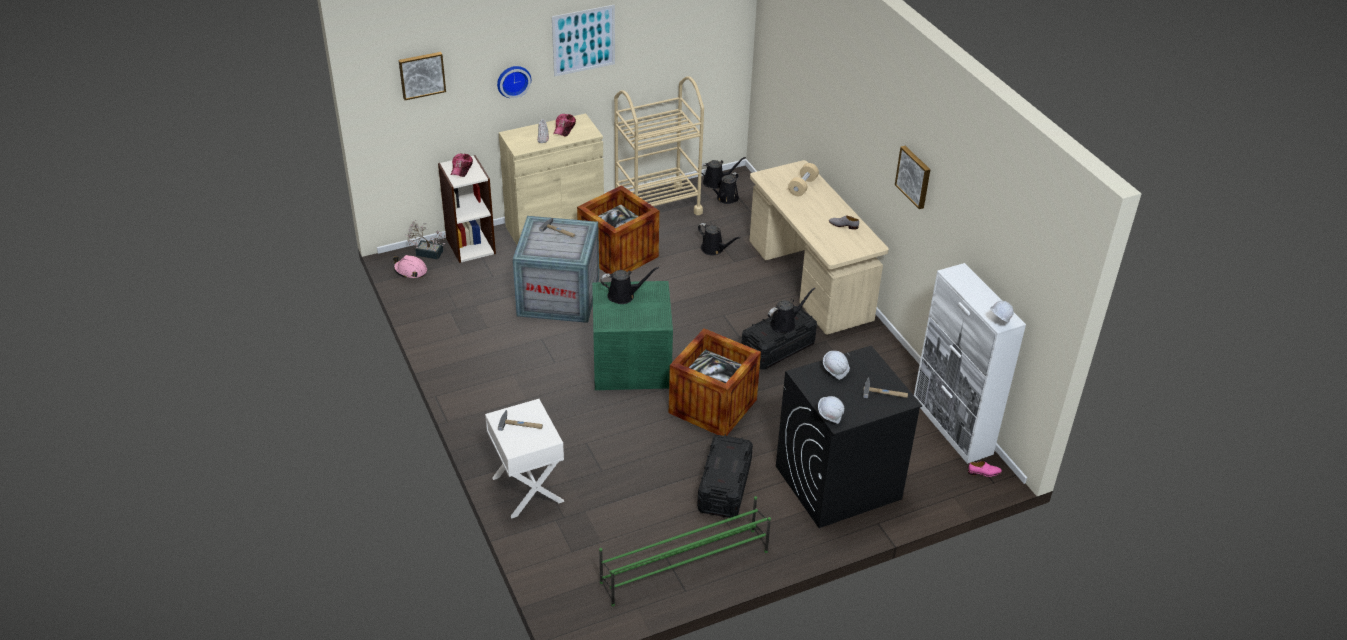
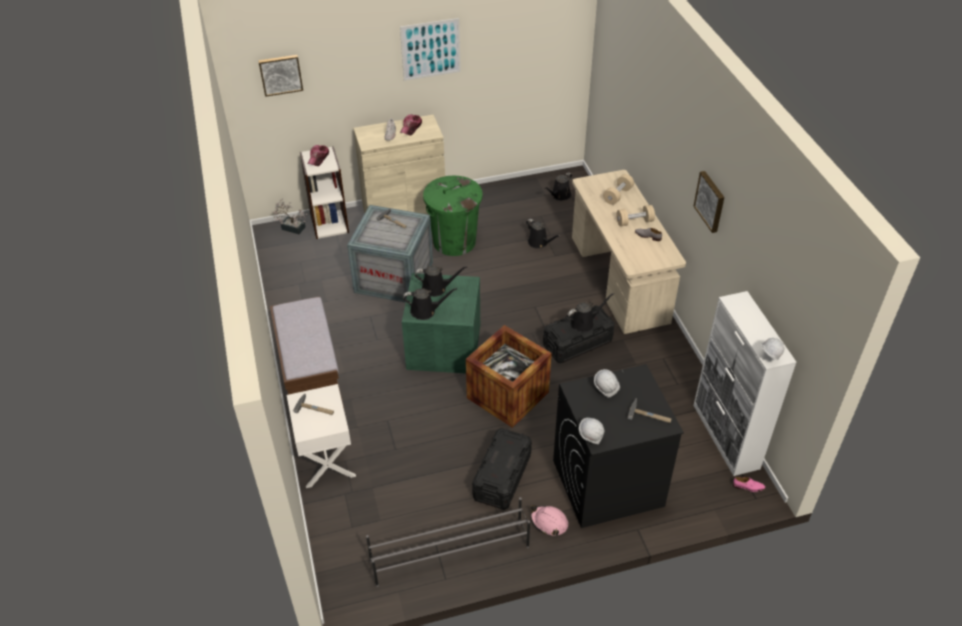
camera: 10 degrees right, 5 degrees up
pink hard hat [393,255,427,278] -> pink hard hat moved to [530,505,568,536]
wall clock [497,66,531,98] -> none
crate [577,185,659,274] -> green trash can [423,175,483,256]
green shoe rack [599,496,771,606] -> grey shoe rack [366,497,530,587]
beige cart [614,76,704,215] -> none
black watering can [702,157,746,189] -> black watering can moved to [403,288,457,320]
none -> brown bench [270,296,344,408]
none -> beige dumbbell [616,205,655,226]

